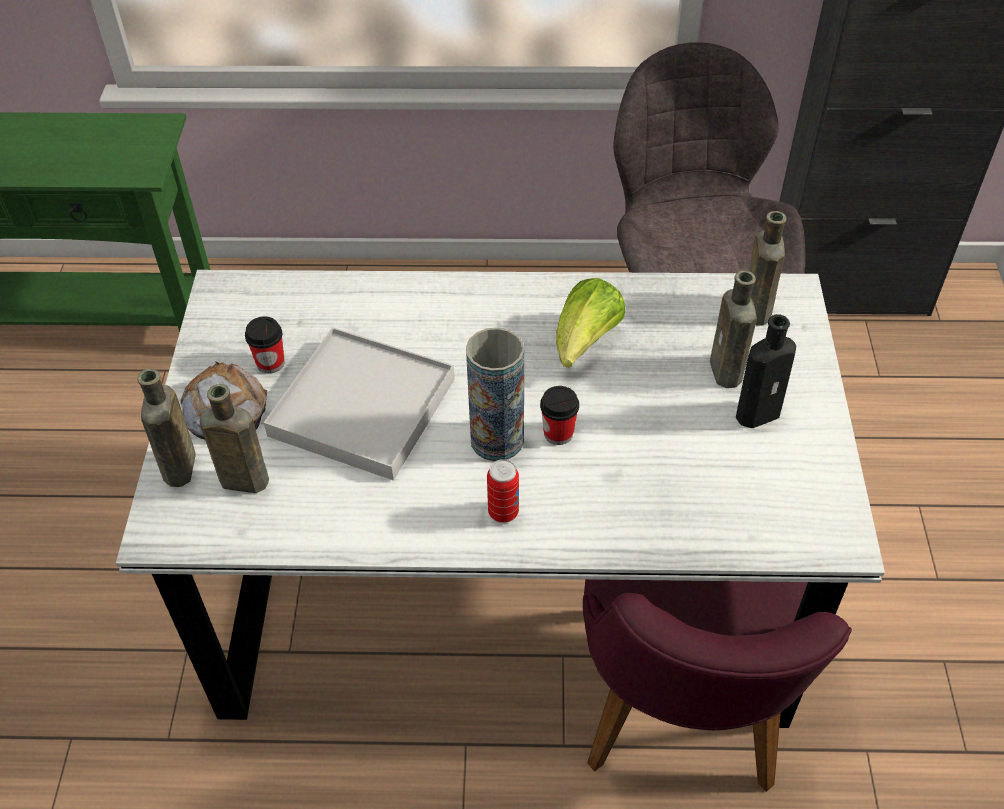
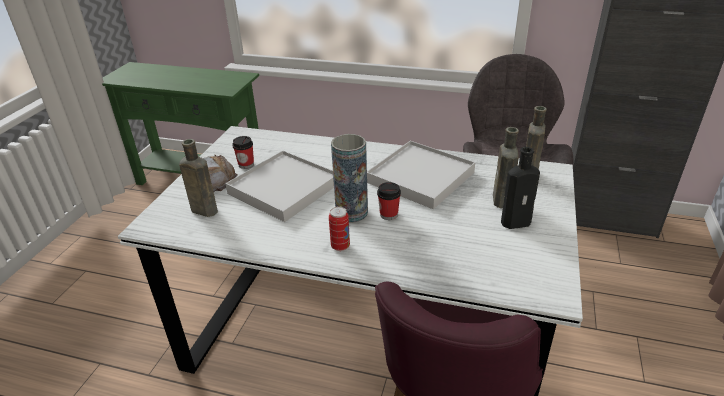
camera: 15 degrees right, 15 degrees down
brown bottle [137,368,196,487] -> none
lettuce [556,278,626,368] -> white tray [367,141,475,209]

